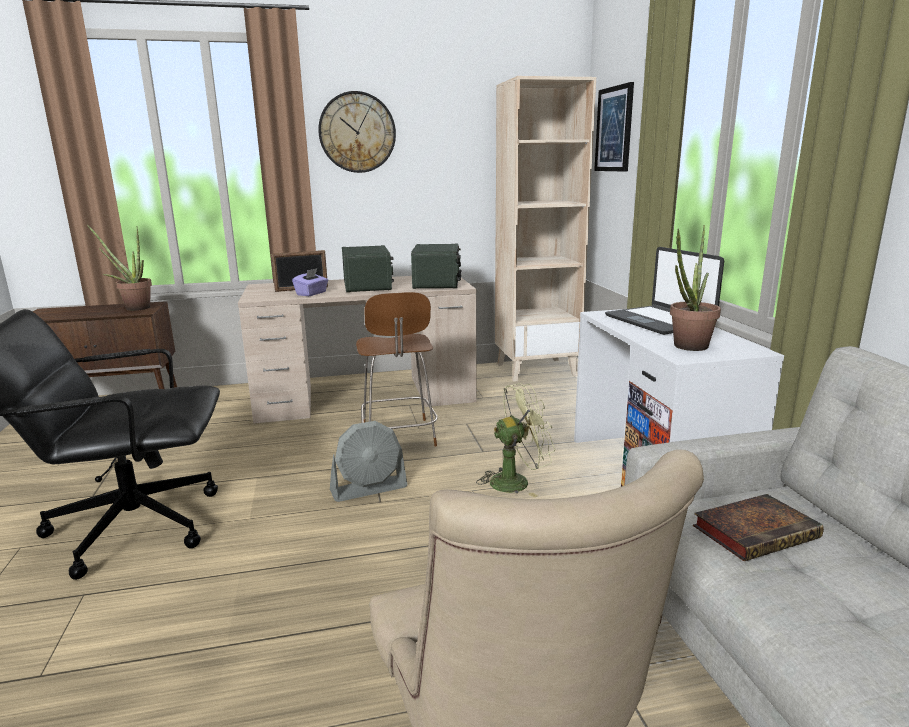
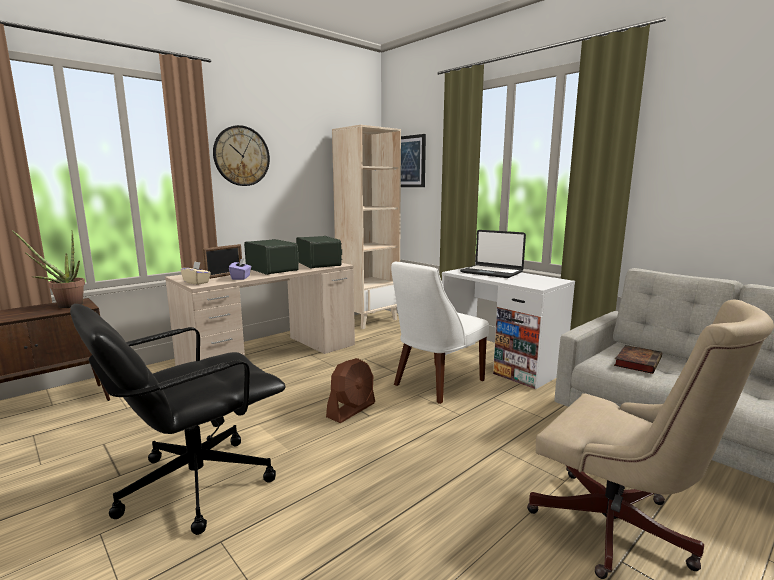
camera: 30 degrees left, 5 degrees down
grey fan [330,421,407,502] -> brown fan [326,358,375,423]
brown chair [356,292,438,447] -> none
green fan [476,383,555,498] -> white chair [391,262,489,404]
potted plant [670,224,721,351] -> none
none -> beige tissue box [181,261,211,285]

